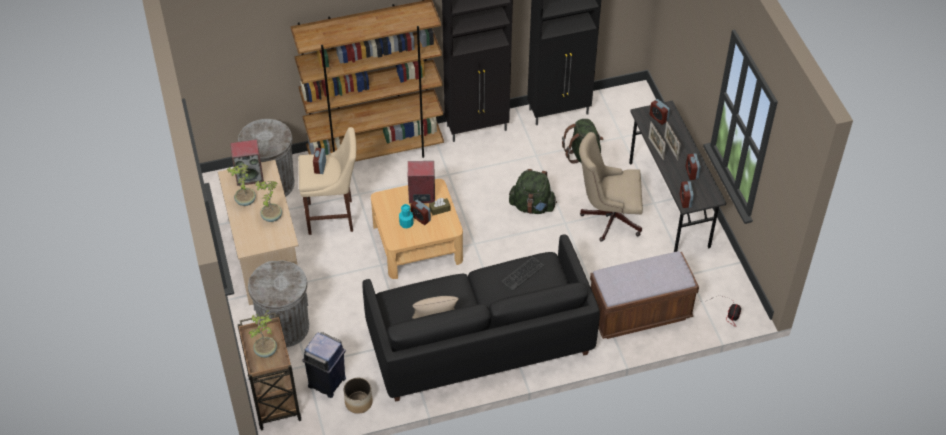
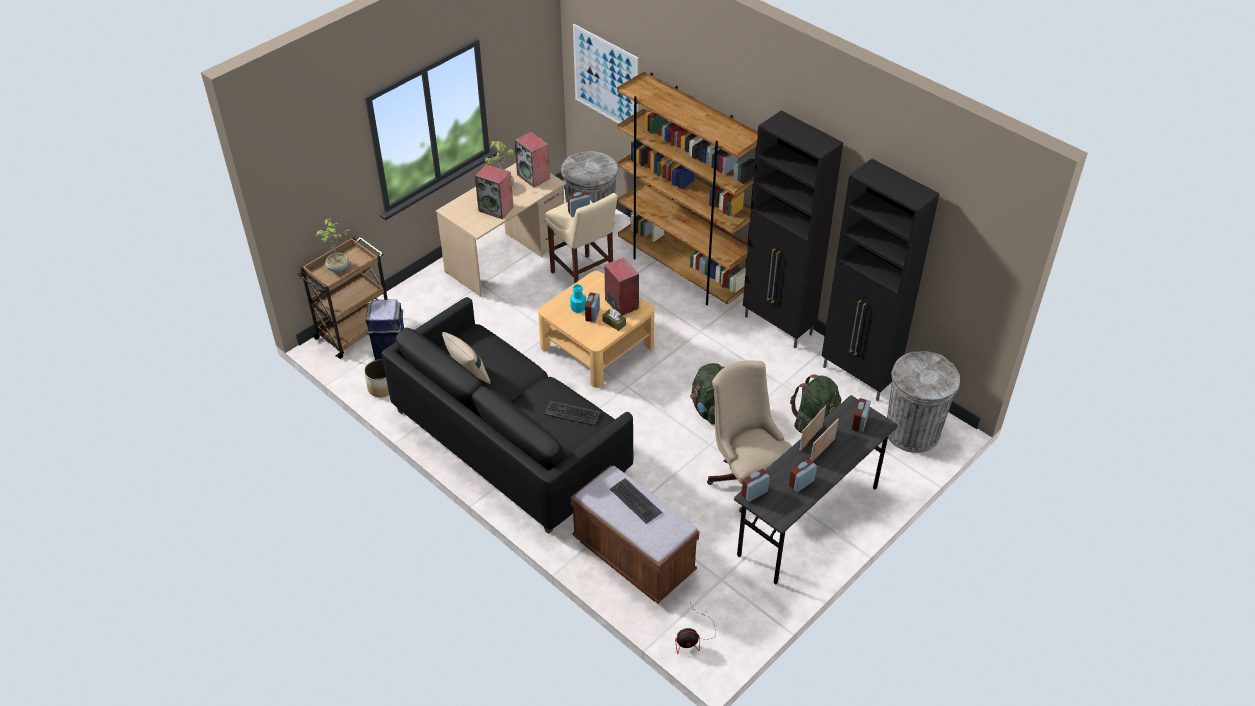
camera: 60 degrees right, 5 degrees down
grey trash can [248,260,309,347] -> grey trash can moved to [887,351,960,453]
potted plant [255,181,282,222] -> speaker [475,164,513,219]
none -> picture [573,24,638,124]
none -> keyboard [610,478,662,524]

